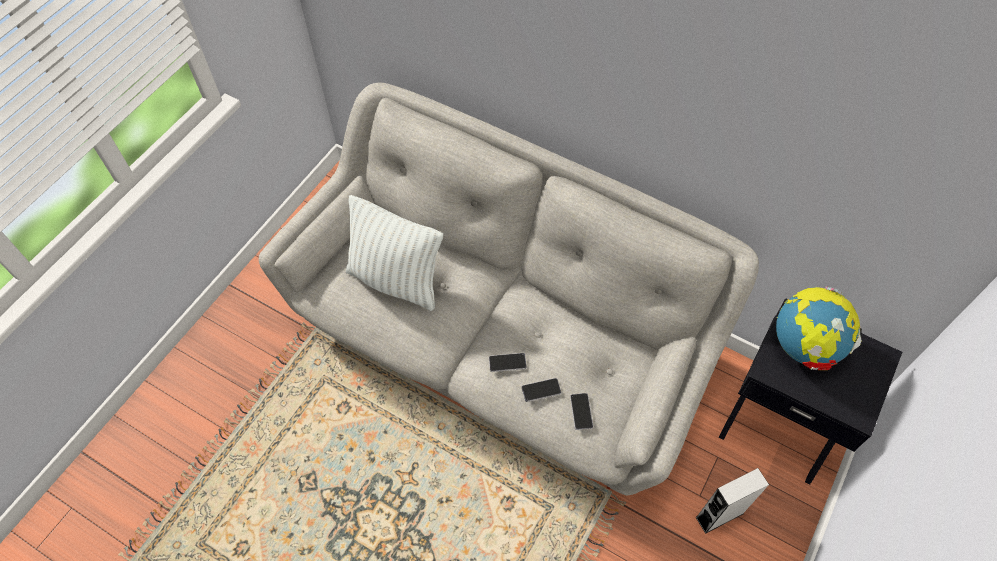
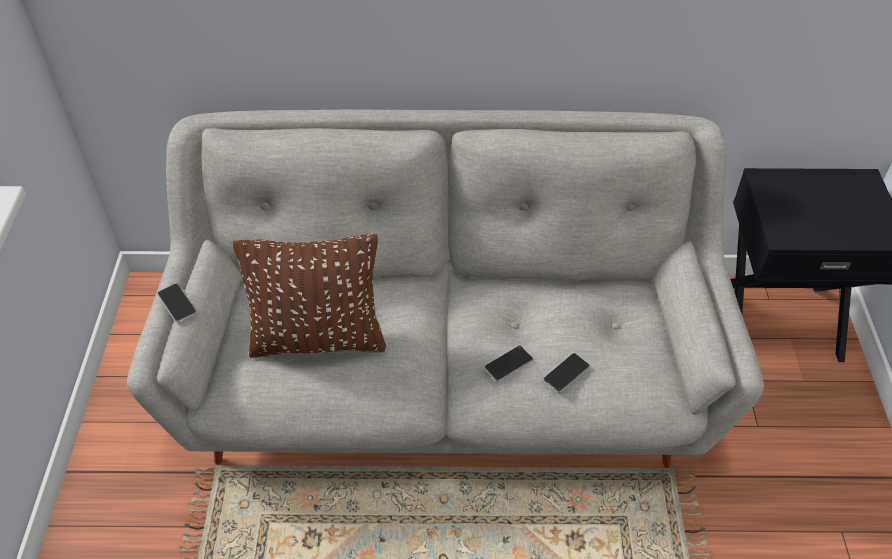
camera: 30 degrees left, 10 degrees down
white pillow [345,195,443,311] -> brown pillow [233,234,386,358]
phone [570,393,593,430] -> phone moved to [157,284,197,322]
grey speaker [696,468,769,534] -> none
globe [776,286,862,370] -> none

